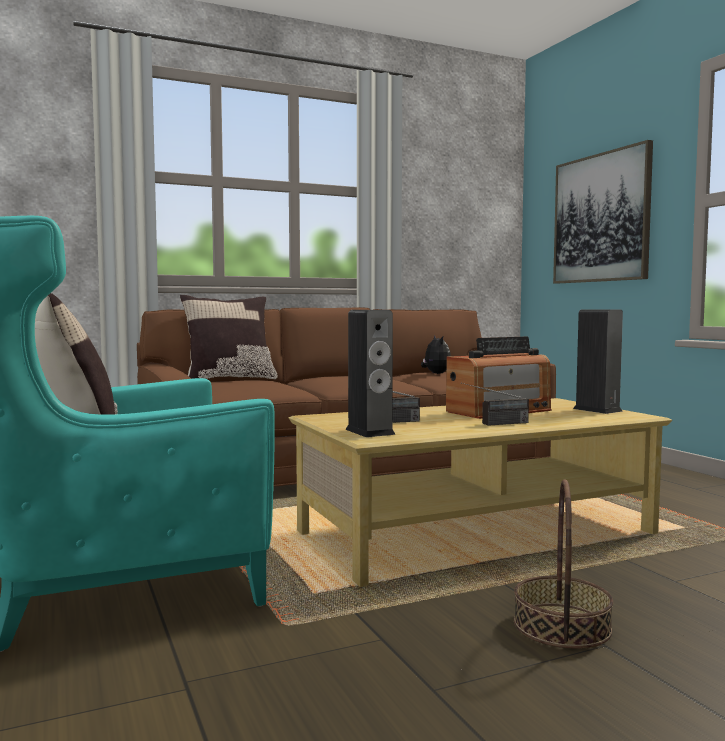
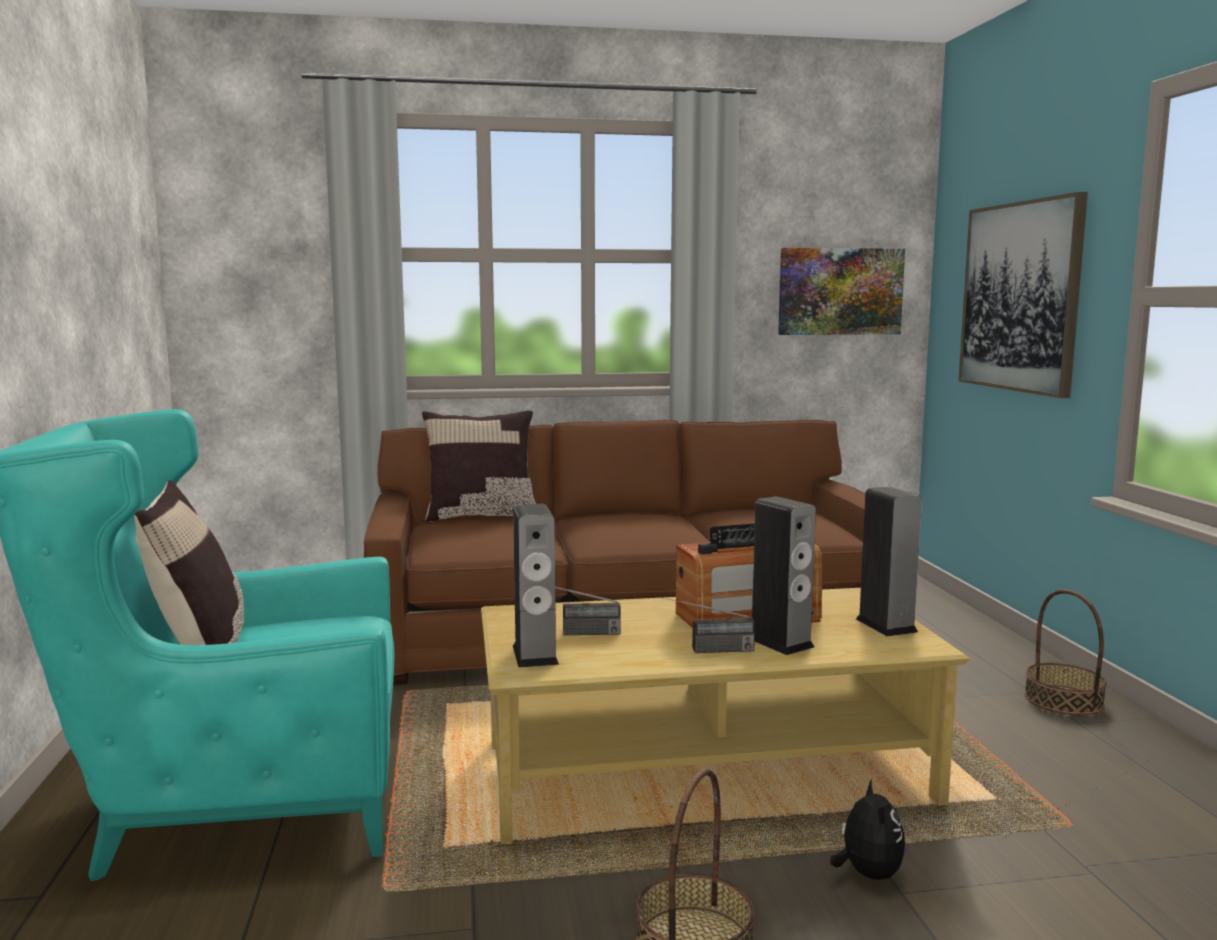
camera: 15 degrees right, 5 degrees up
plush toy [421,335,451,374] -> plush toy moved to [830,779,906,880]
none -> speaker [752,496,816,655]
none -> picture [778,248,905,335]
none -> basket [1024,589,1107,716]

